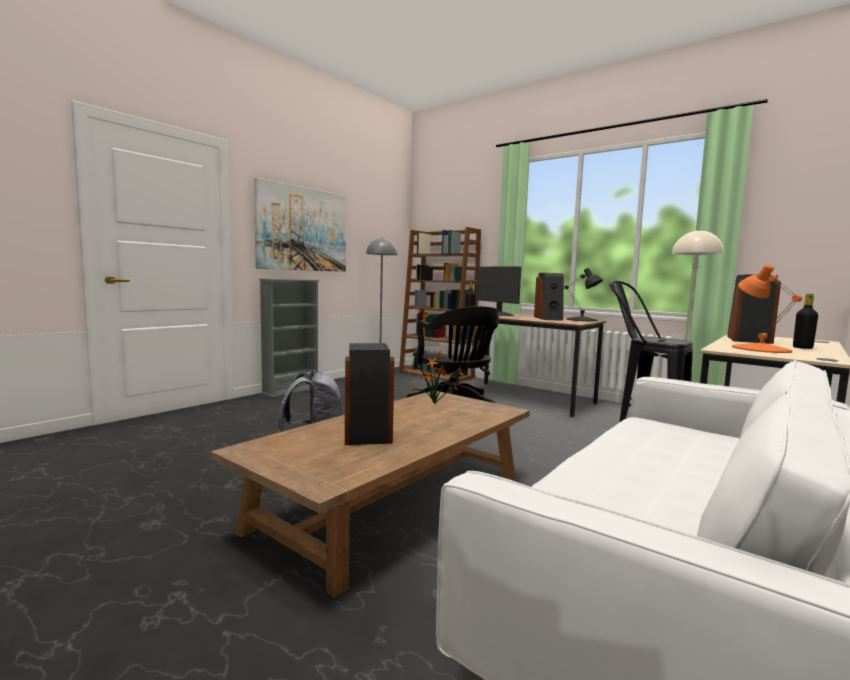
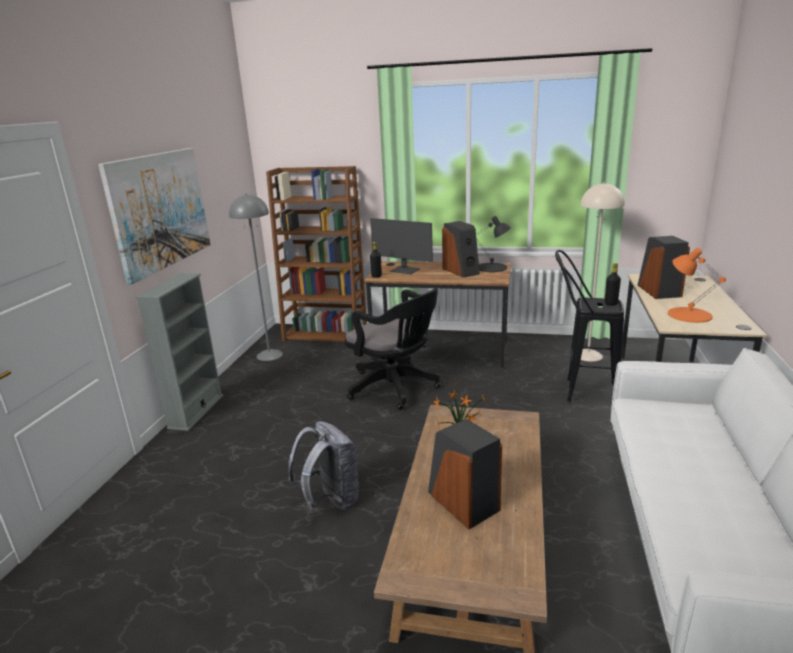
camera: 25 degrees left, 15 degrees up
black bottle [793,294,818,349] -> black bottle moved to [605,263,621,305]

